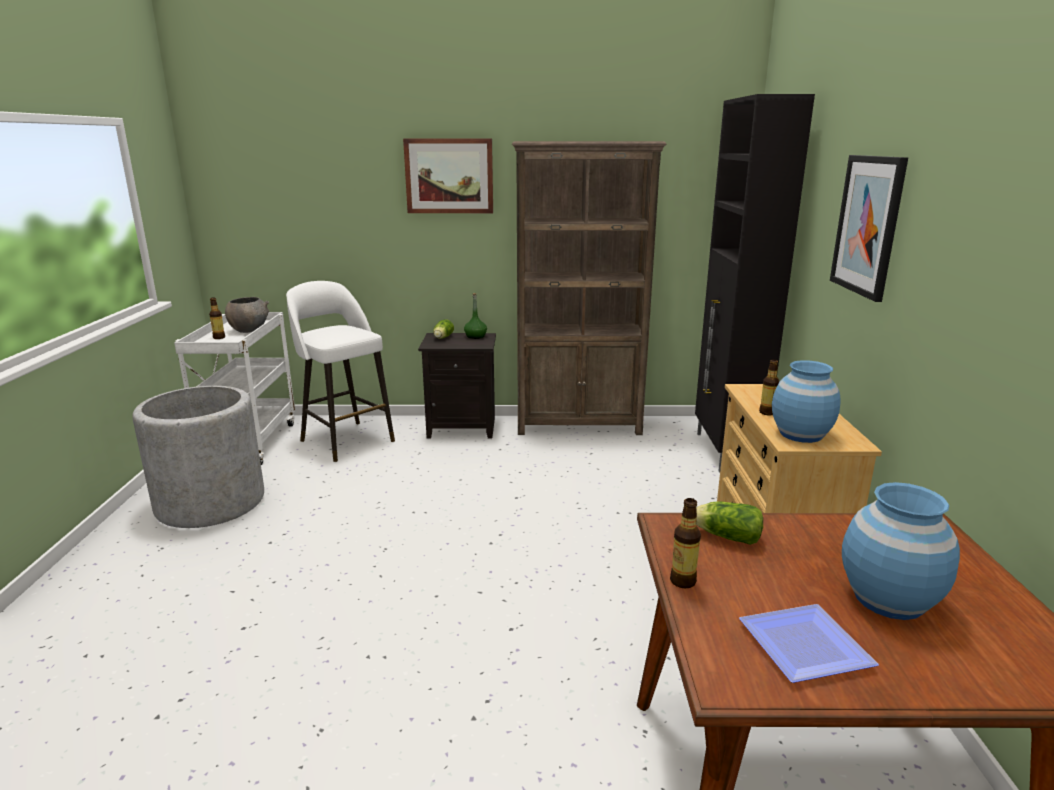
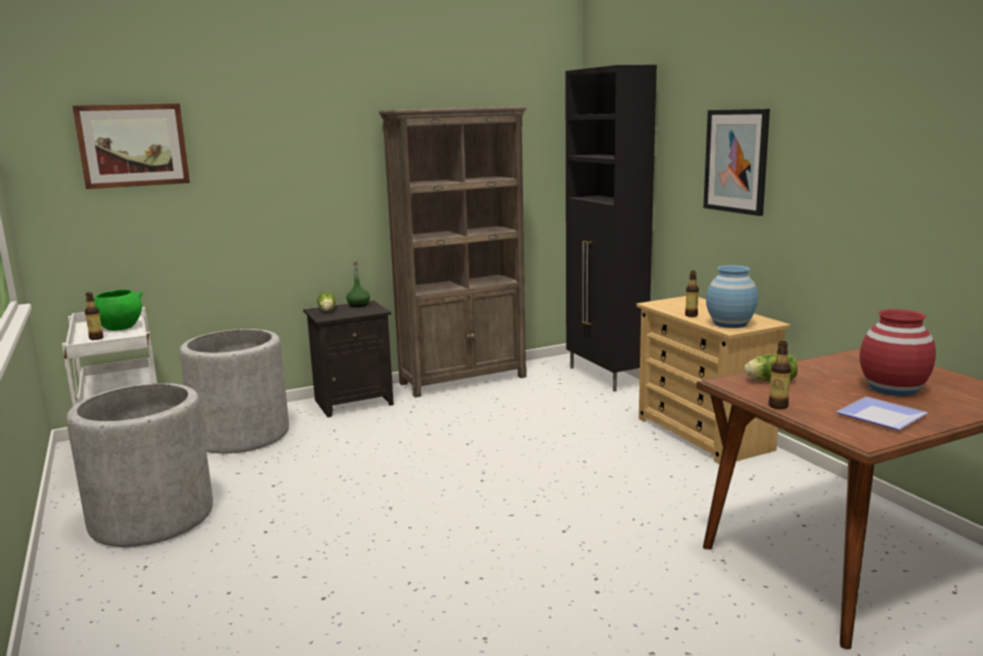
camera: 25 degrees left, 5 degrees down
grey bowl [225,297,269,333] -> green bowl [94,289,143,331]
white stool [286,281,395,462] -> grey planter [179,329,289,454]
picture [403,139,493,213] -> picture moved to [72,103,190,189]
blue vase [842,482,960,620] -> red vase [860,309,936,396]

